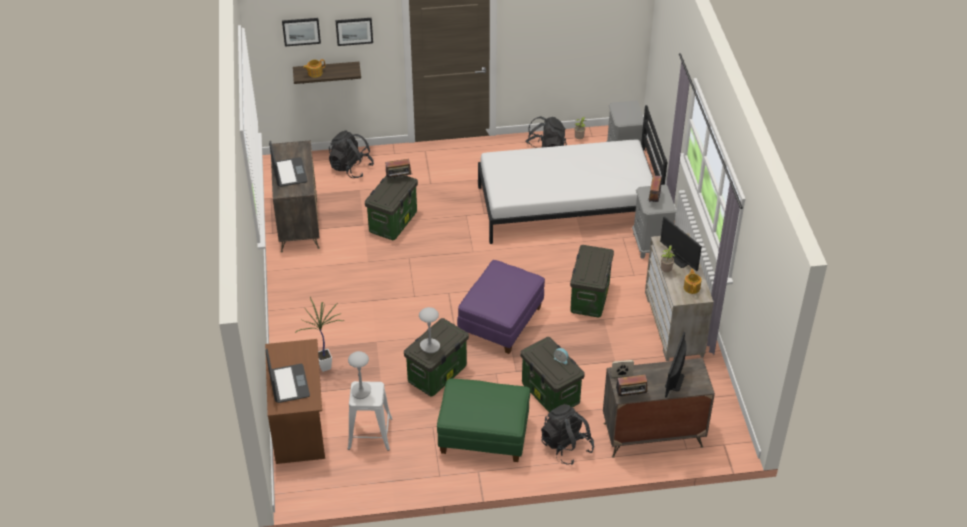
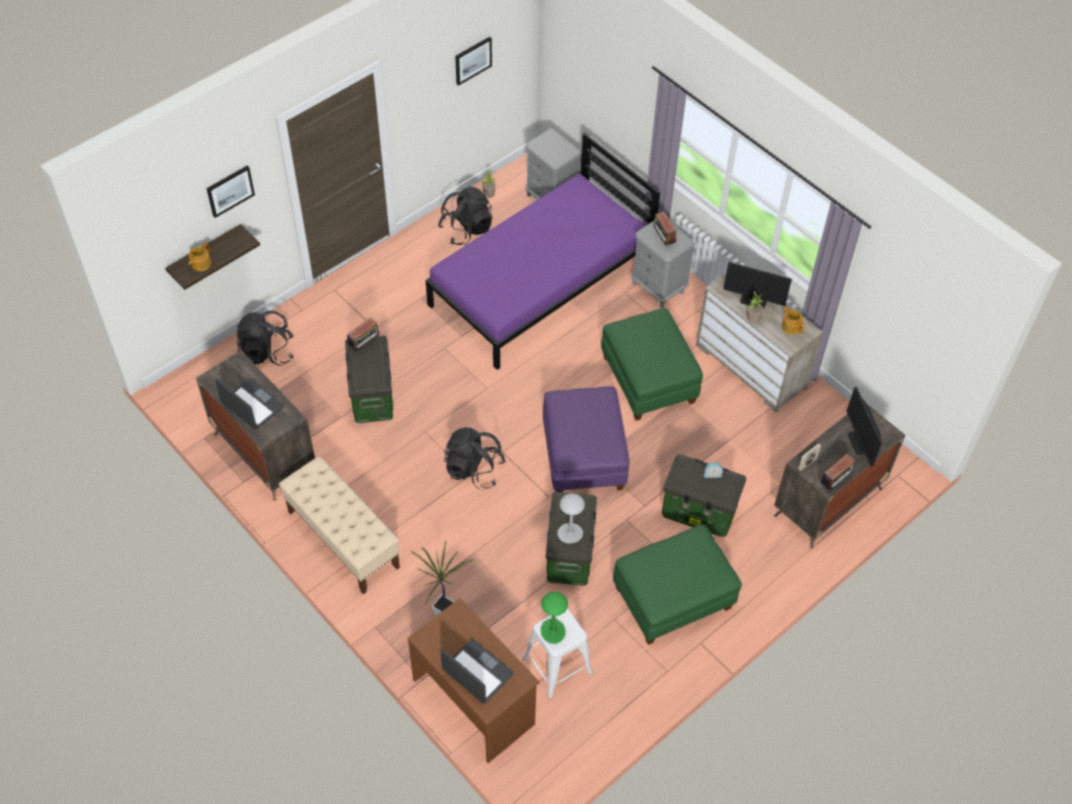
camera: 35 degrees left, 10 degrees up
picture [282,18,321,47] -> picture moved to [455,37,492,86]
grey table lamp [348,351,371,399] -> green table lamp [541,592,568,644]
white bed [478,105,667,244] -> purple bed [426,133,660,370]
black backpack [541,404,594,465] -> black backpack moved to [444,427,506,490]
storage box [570,245,614,318] -> green ottoman [601,308,703,421]
none -> beige bench [279,456,400,594]

